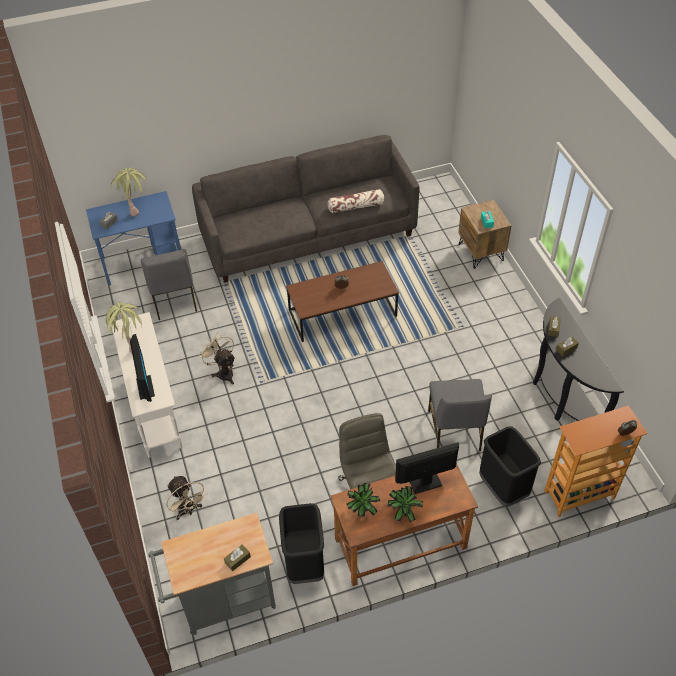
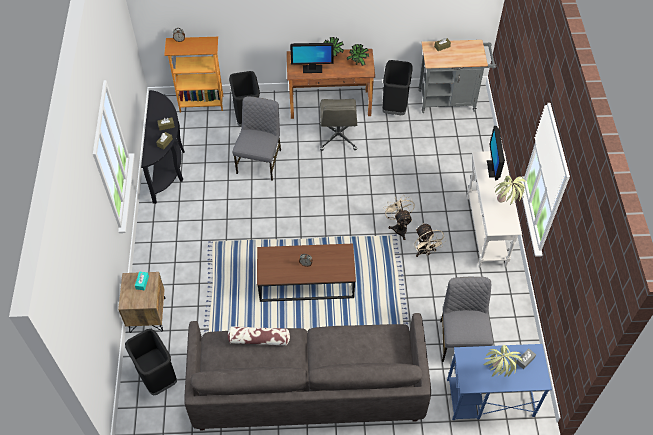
camera: 165 degrees left, 5 degrees up
beige fan [166,476,207,520] -> beige fan moved to [383,196,415,240]
none -> black trash can [125,329,177,396]

